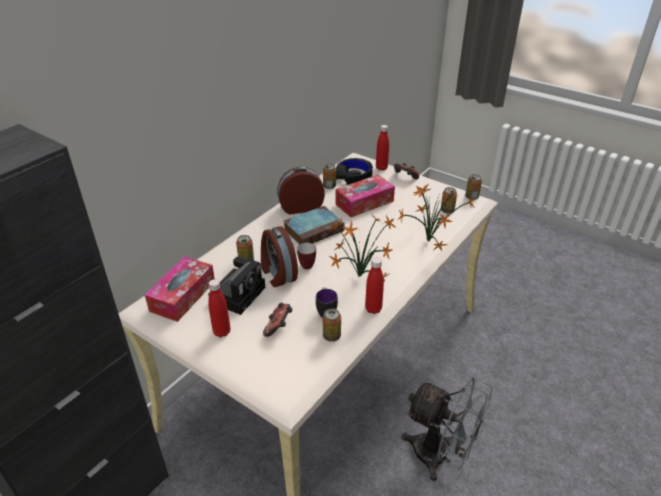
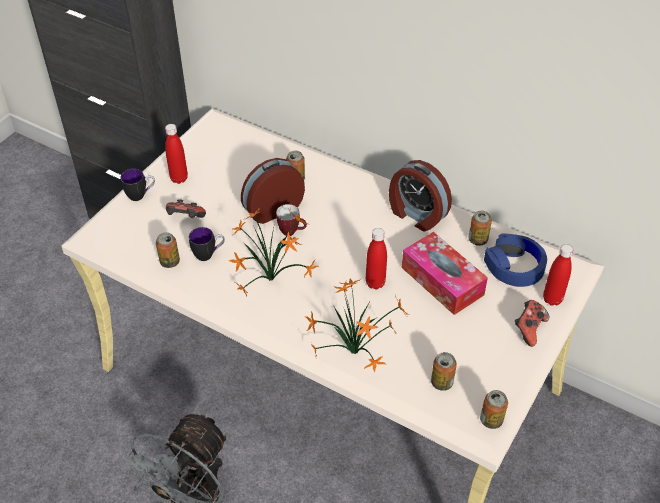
camera: 85 degrees right, 10 degrees up
tissue box [145,257,215,322] -> none
camera [208,257,265,315] -> none
alarm clock [277,167,325,215] -> alarm clock turned 150 degrees clockwise [389,160,452,231]
book [284,206,345,245] -> none
black headphones [336,158,373,185] -> blue headphones [484,233,547,287]
red bottle [365,257,384,314] -> red bottle moved to [366,228,387,289]
none -> mug [121,169,155,201]

